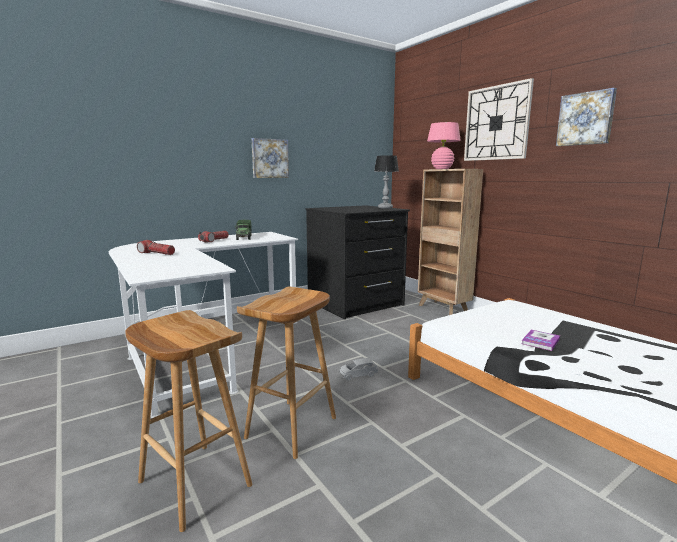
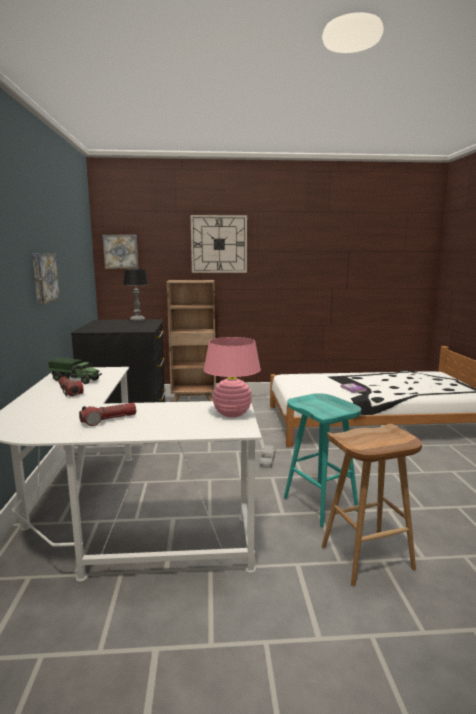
camera: 60 degrees left, 0 degrees up
brown stool [237,287,336,459] -> turquoise stool [284,393,361,527]
pink table lamp [427,122,461,169] -> pink table lamp moved to [204,337,261,417]
picture [556,88,617,146] -> picture moved to [103,235,138,269]

